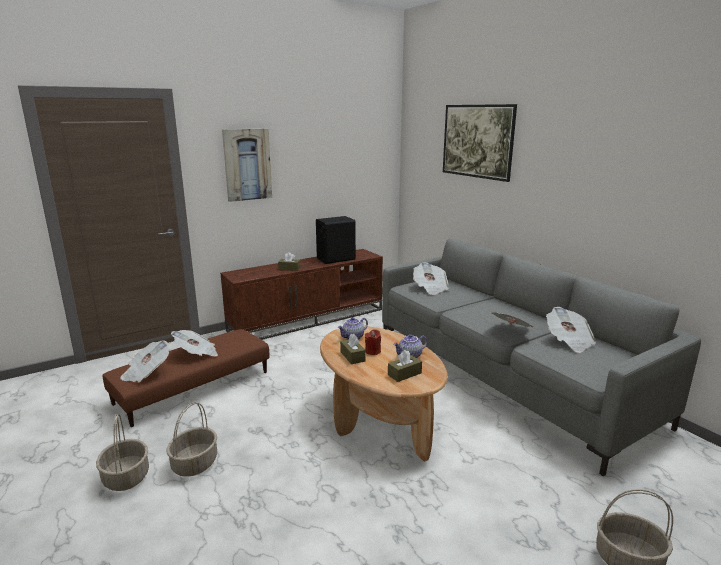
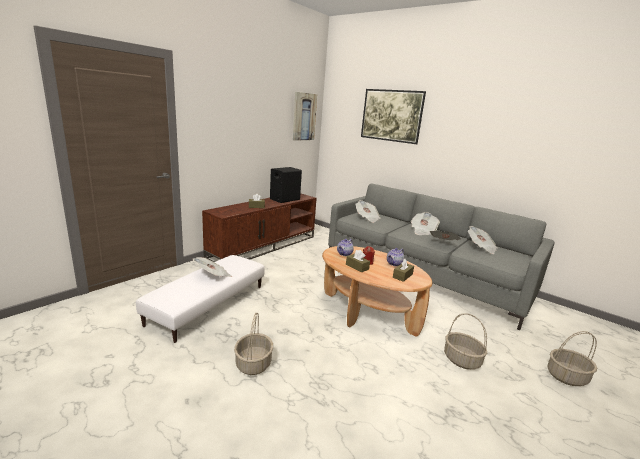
camera: 20 degrees left, 0 degrees up
basket [96,414,149,491] -> basket moved to [444,314,487,370]
brown ottoman [103,329,270,427] -> white ottoman [136,255,265,343]
newspaper [120,340,169,382] -> newspaper moved to [411,212,440,235]
picture [222,129,272,202] -> picture moved to [293,92,317,141]

